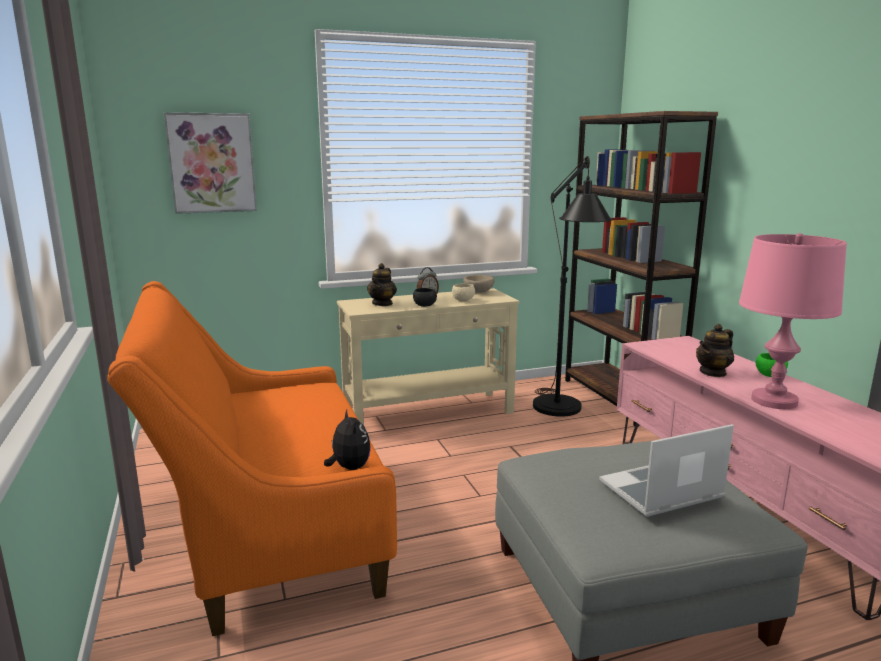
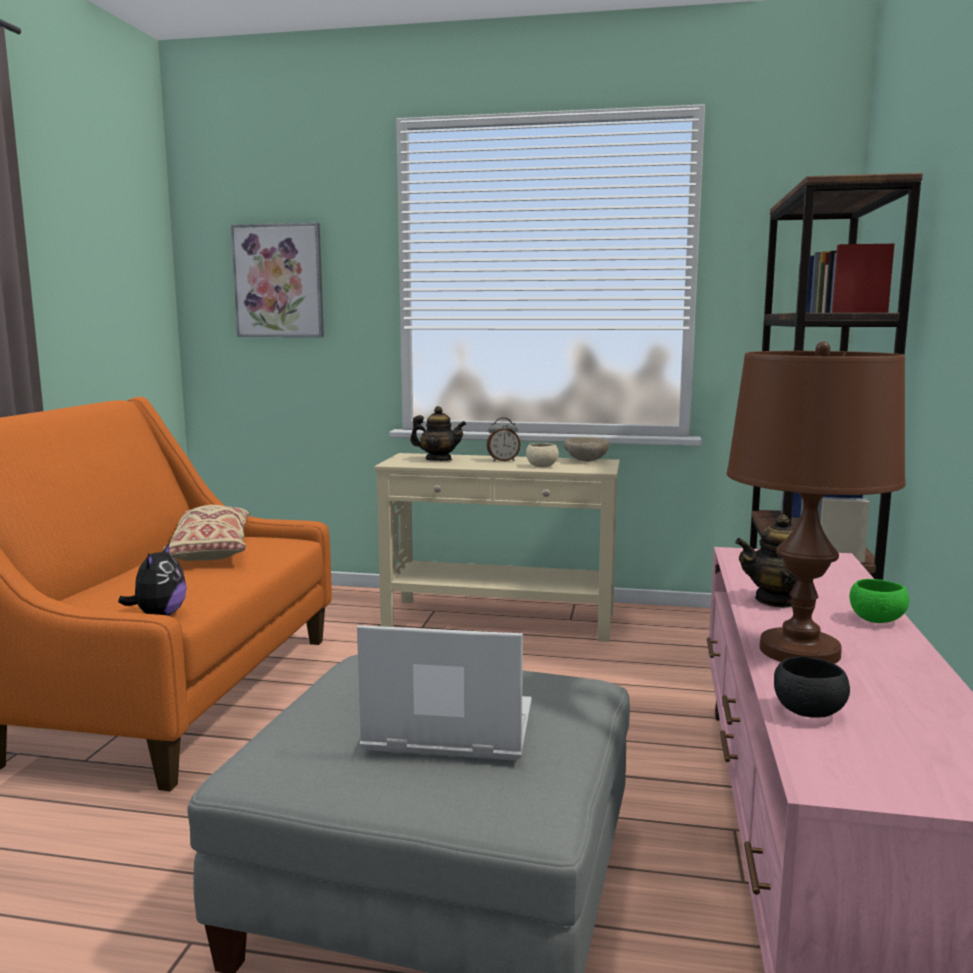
camera: 30 degrees right, 5 degrees down
teapot [367,263,397,306] -> teapot turned 120 degrees counterclockwise [410,406,466,461]
black bowl [413,288,437,307] -> black bowl moved to [774,656,850,718]
black floor lamp [533,156,612,417] -> none
pink table lamp [739,233,847,409] -> brown table lamp [727,342,906,664]
none -> beige pillow [163,505,250,561]

